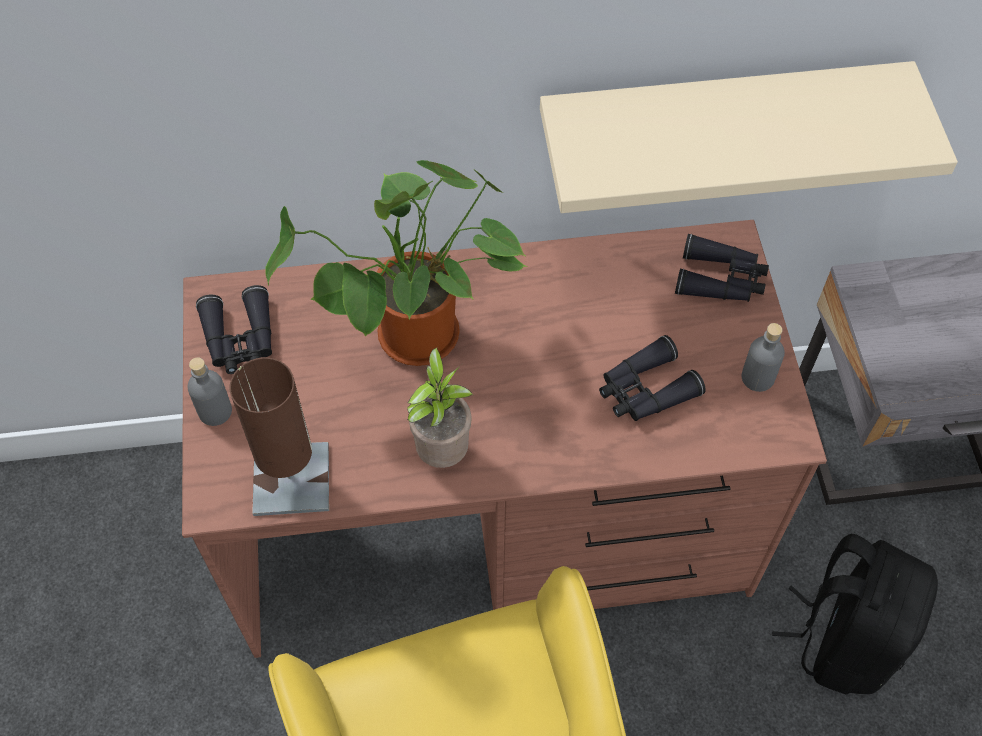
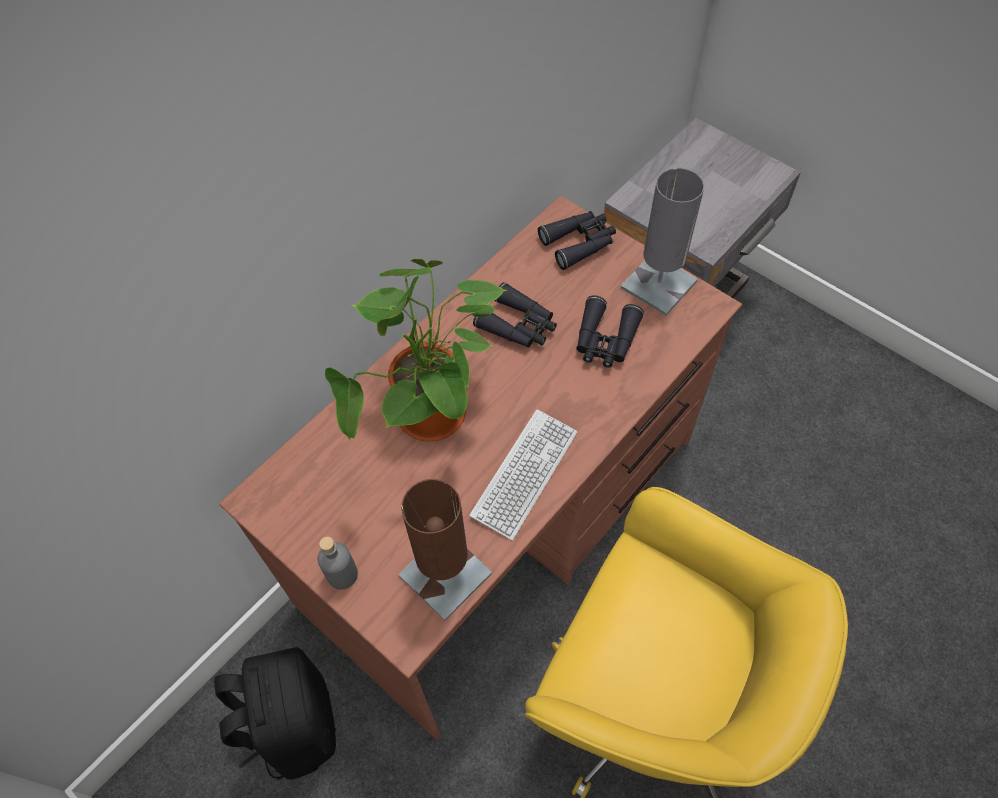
camera: 40 degrees left, 0 degrees up
black binoculars [196,285,272,374] -> black binoculars moved to [473,282,557,348]
potted plant [407,348,473,468] -> keyboard [469,409,577,540]
beige shelf [540,61,958,213] -> none
grey bottle [742,323,785,392] -> grey table lamp [621,168,704,315]
black backpack [772,534,938,694] -> black backpack moved to [214,647,336,780]

